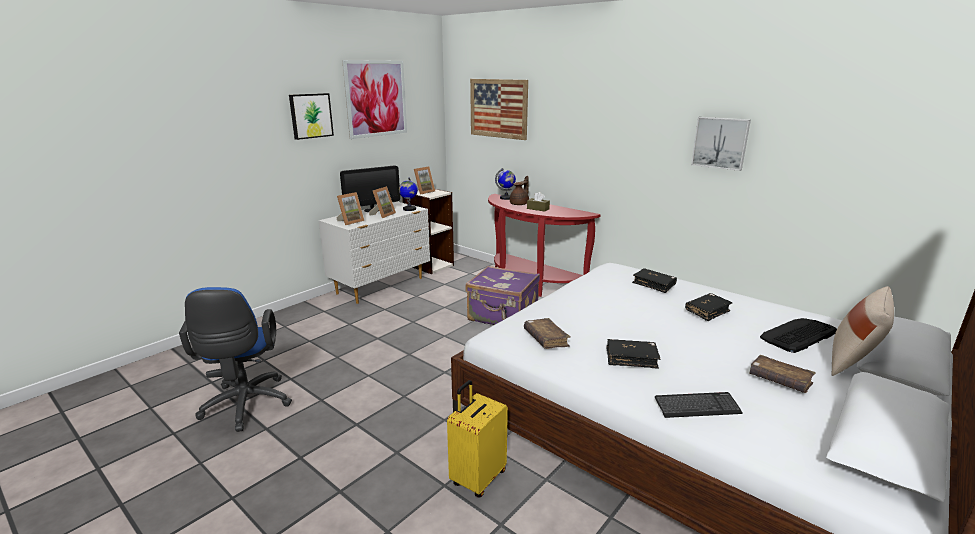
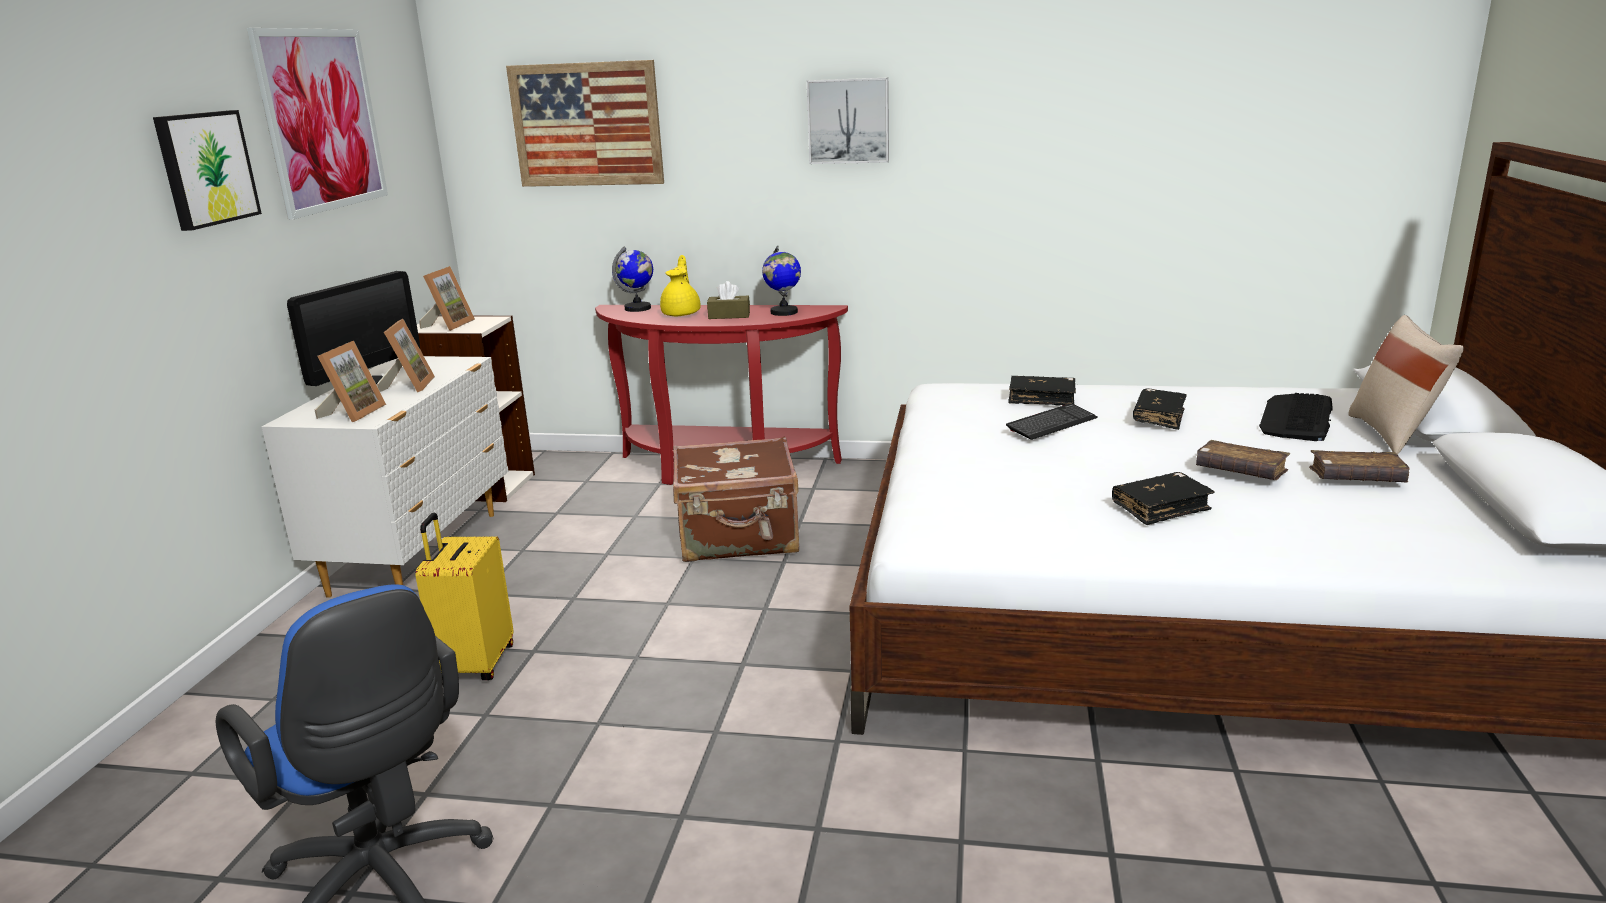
camera: 30 degrees left, 0 degrees up
globe [399,178,418,211] -> globe moved to [762,246,801,316]
yellow suitcase [447,380,508,498] -> yellow suitcase moved to [415,513,513,680]
purple suitcase [465,266,540,325] -> brown suitcase [673,436,799,562]
brown teapot [510,176,529,205] -> yellow teapot [660,255,701,316]
brown book [524,318,571,349] -> brown book moved to [1196,440,1290,480]
keyboard [655,392,743,418] -> keyboard moved to [1006,403,1097,440]
picture [691,117,751,171] -> picture moved to [807,77,889,164]

